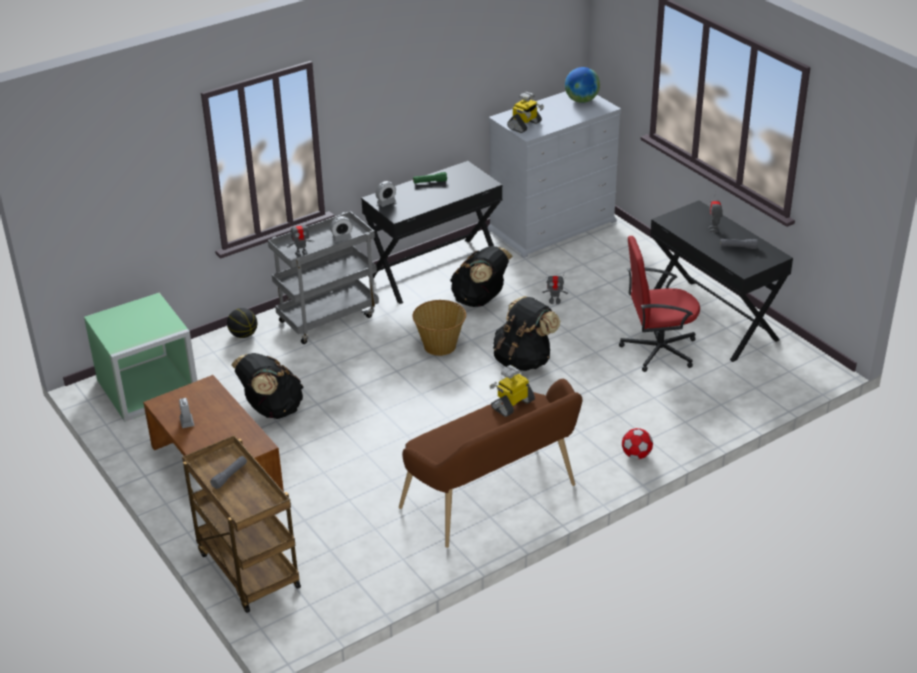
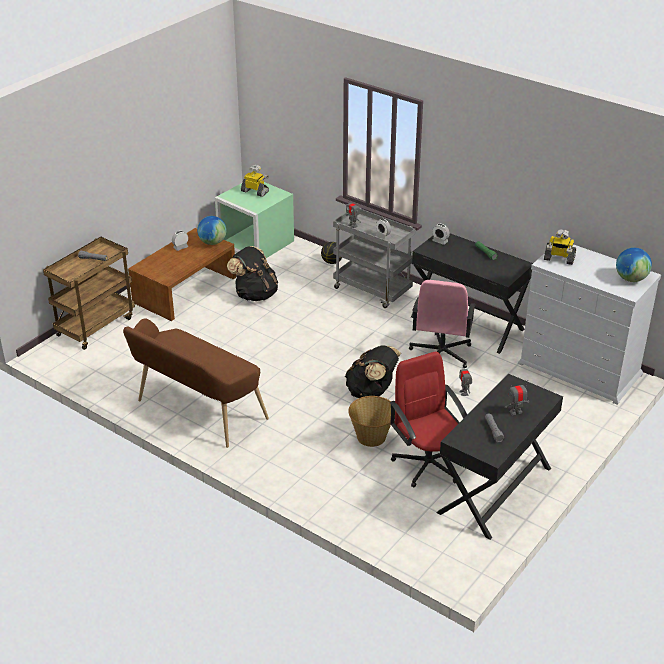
camera: 70 degrees right, 0 degrees up
basket [412,300,466,356] -> basket moved to [348,396,391,447]
black backpack [450,246,513,307] -> pink office chair [409,280,476,368]
toy robot [490,365,535,417] -> toy robot moved to [241,165,269,197]
football [622,428,653,459] -> none
none -> globe [197,216,226,245]

